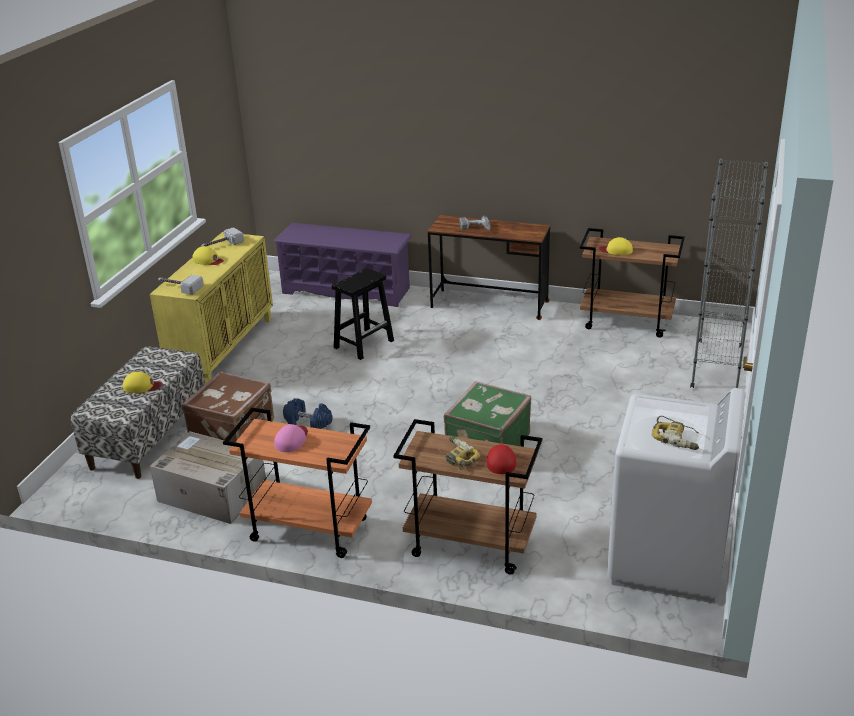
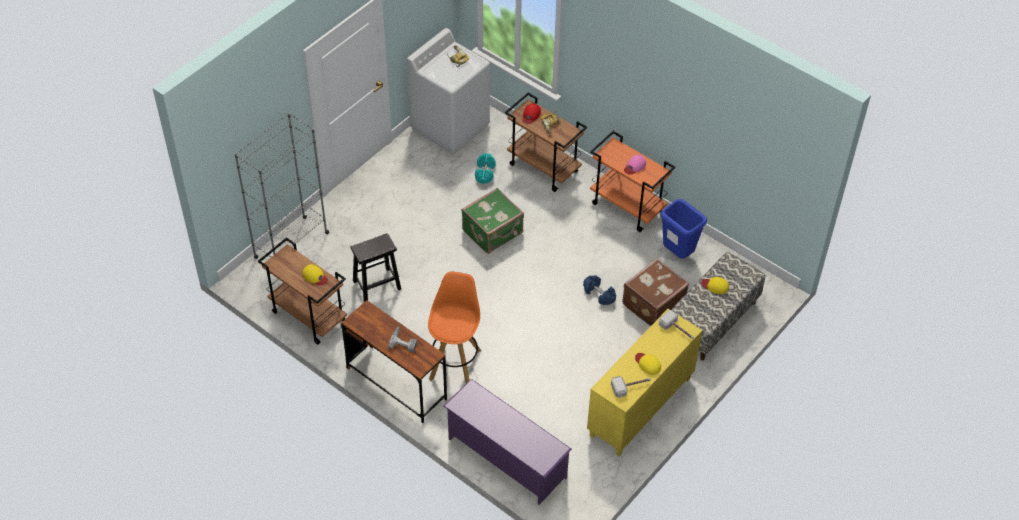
camera: 160 degrees left, 20 degrees up
cardboard box [150,431,266,524] -> blue trash can [660,199,707,259]
black stool [332,268,394,360] -> black stool moved to [350,233,401,302]
none -> orange stool [428,271,481,383]
none -> turquoise dumbbell [475,153,496,184]

